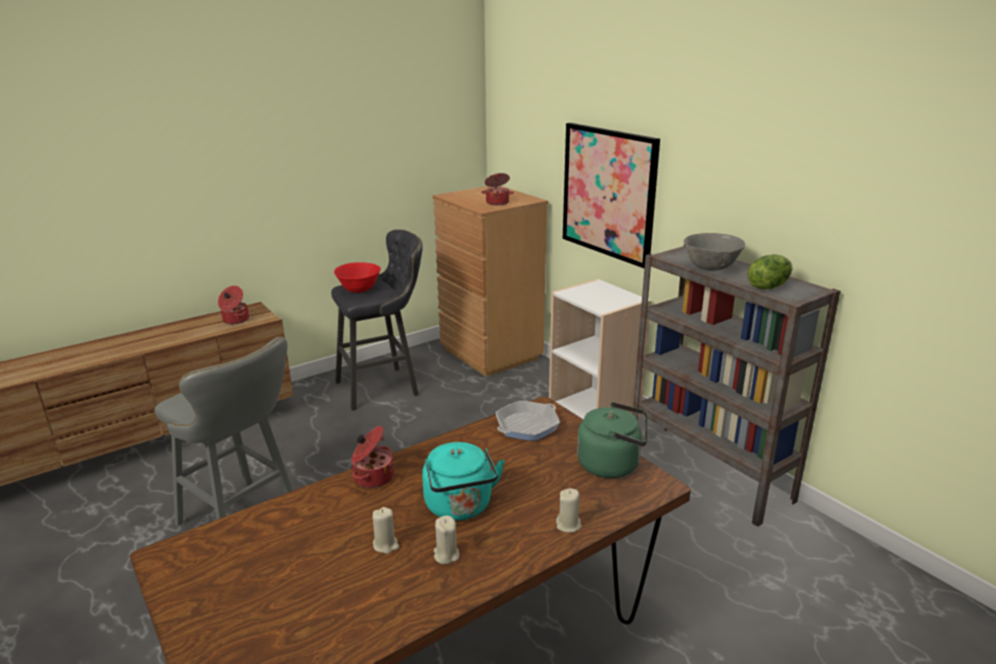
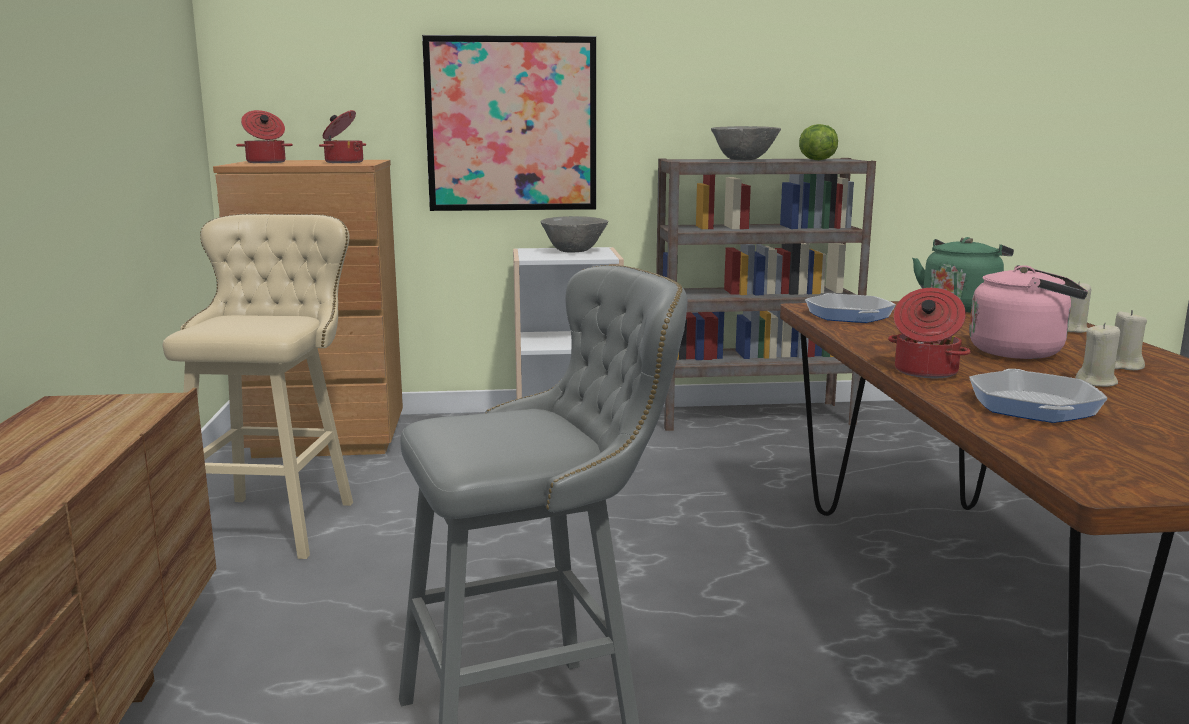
camera: 60 degrees left, 10 degrees down
cooking pot [218,286,249,324] -> cooking pot moved to [236,110,293,163]
black stool [331,229,423,411] -> beige stool [163,214,353,559]
red bowl [334,262,381,293] -> none
turquoise kettle [422,442,505,521] -> pink kettle [969,265,1088,359]
none -> grey bowl [541,216,608,253]
none -> frying pan [969,369,1108,423]

